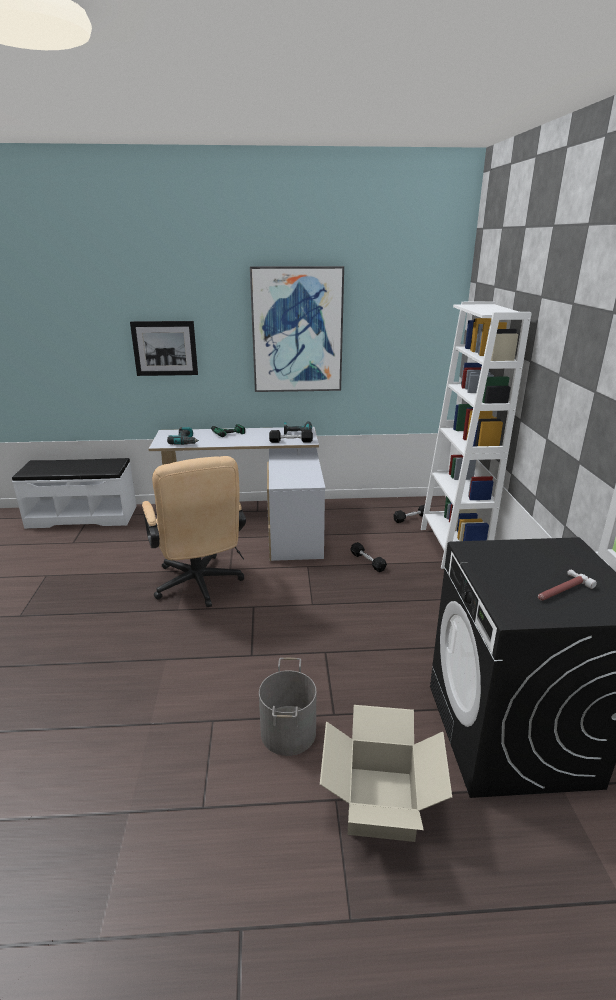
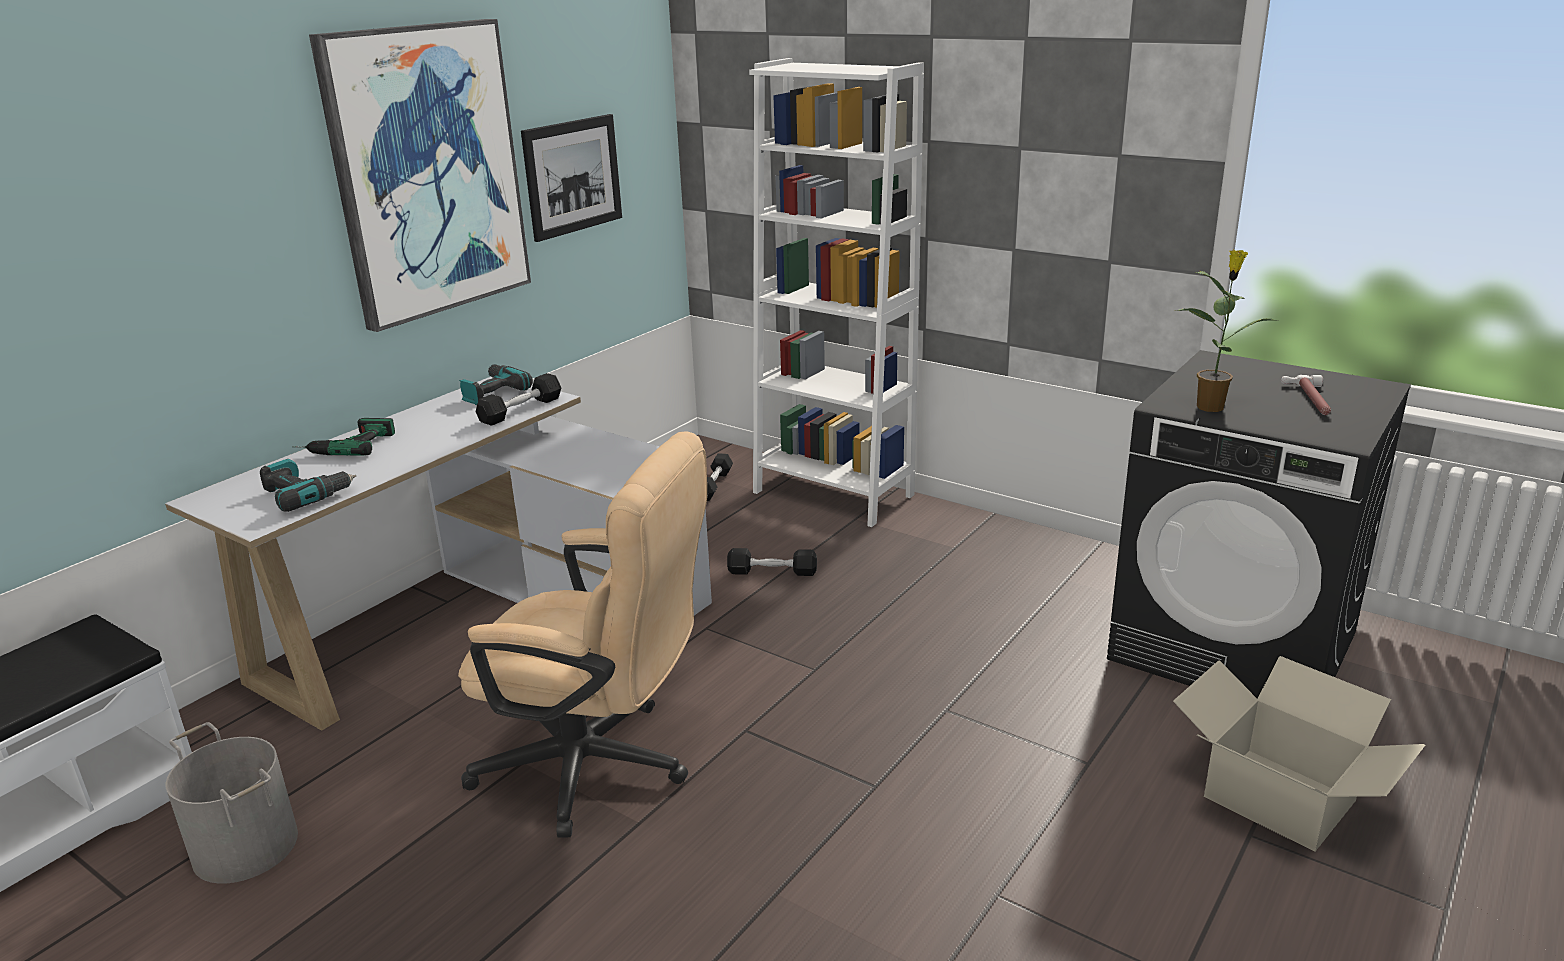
camera: 50 degrees left, 0 degrees up
picture [130,321,198,376] -> picture moved to [521,114,622,242]
grey bucket [259,658,316,756] -> grey bucket moved to [166,722,298,884]
none -> potted plant [1174,249,1277,412]

